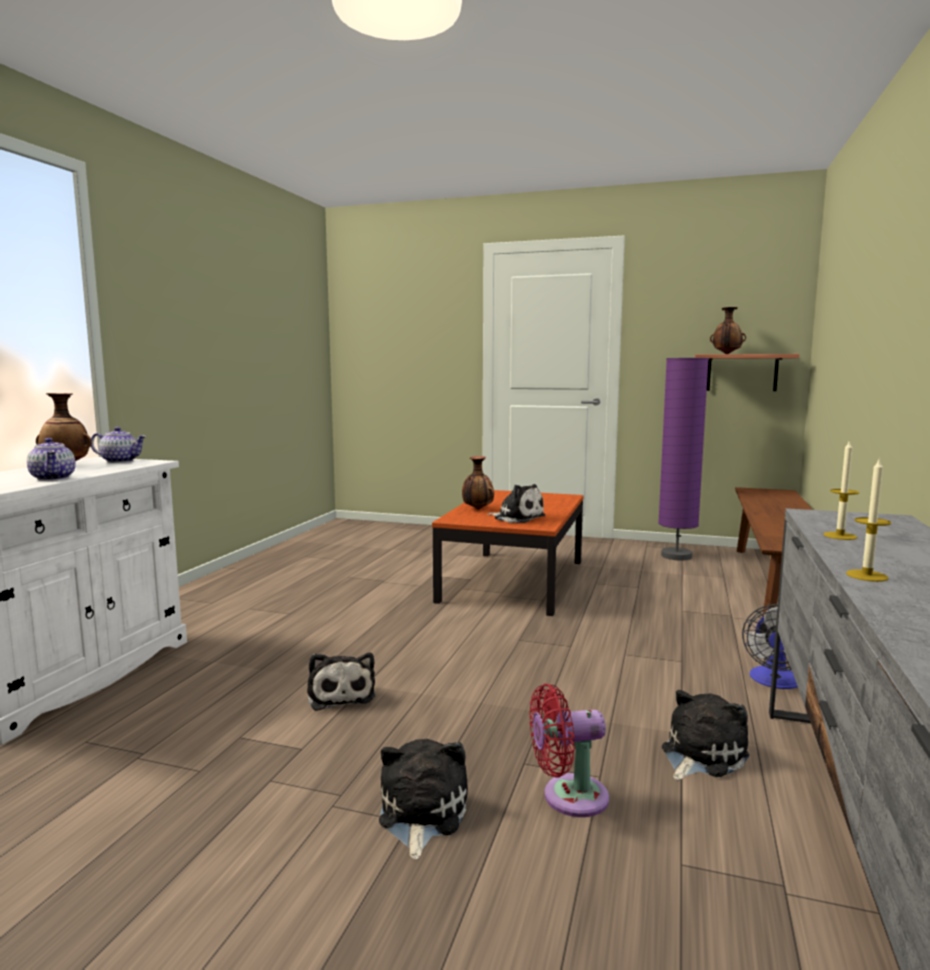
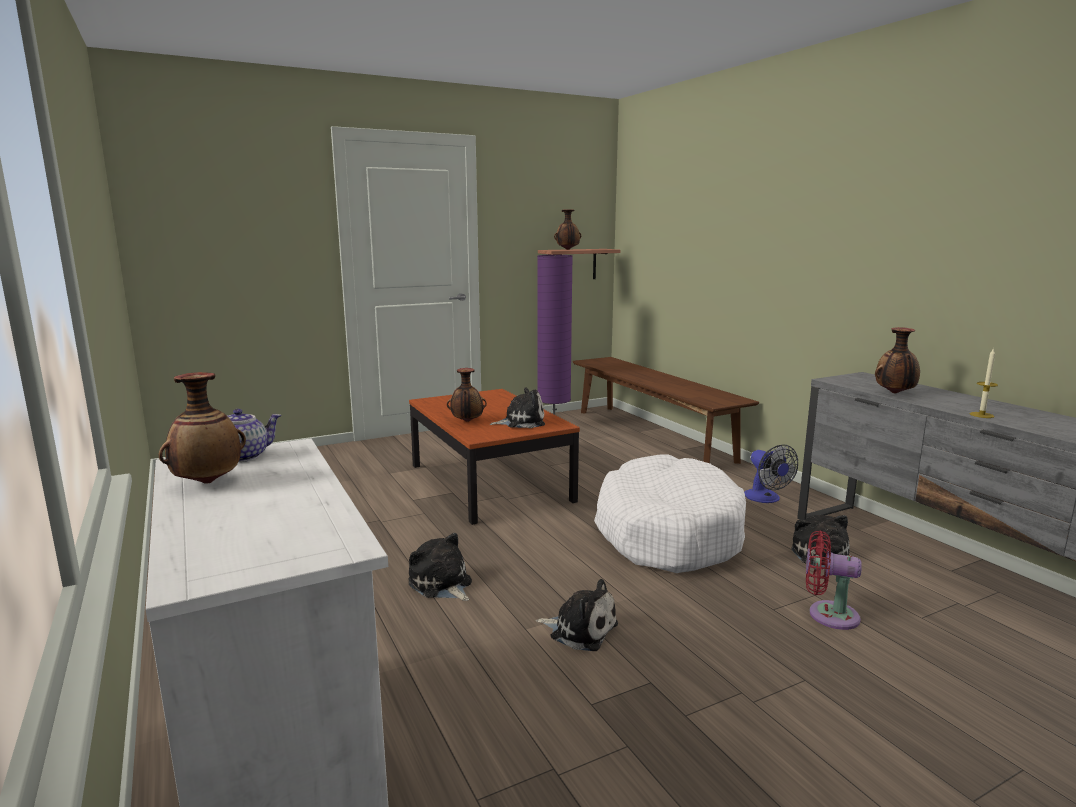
camera: 45 degrees left, 5 degrees up
teapot [27,438,75,481] -> none
plush toy [379,739,468,859] -> plush toy moved to [409,533,472,601]
red fan [529,684,609,817] -> red fan turned 75 degrees clockwise [806,531,862,630]
candle [823,440,859,540] -> vase [875,327,920,393]
none -> white dog bed [594,454,746,573]

